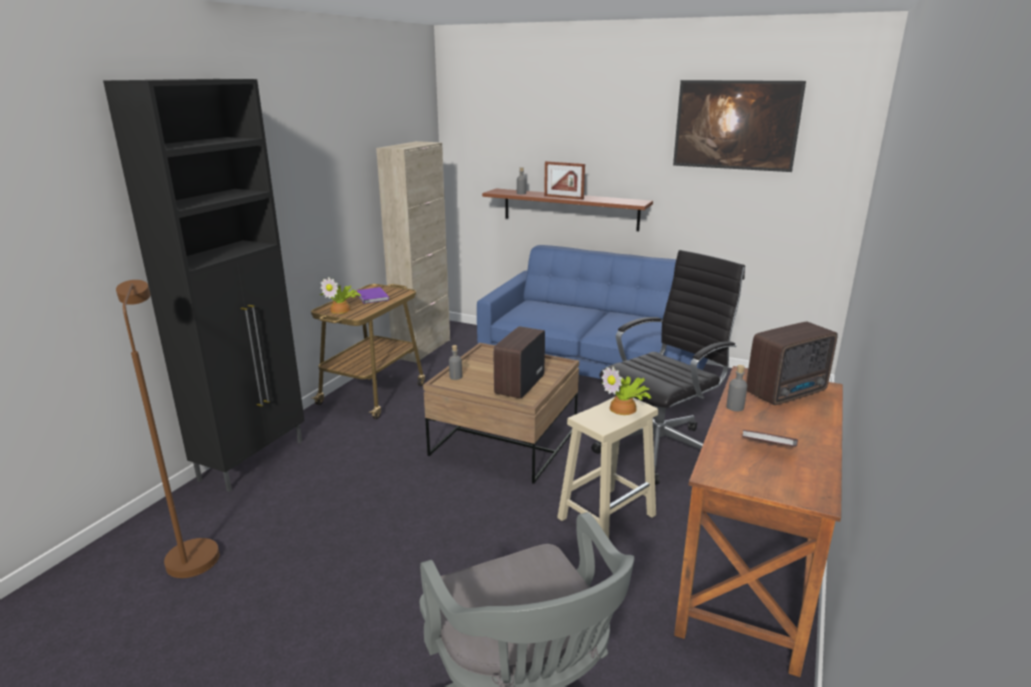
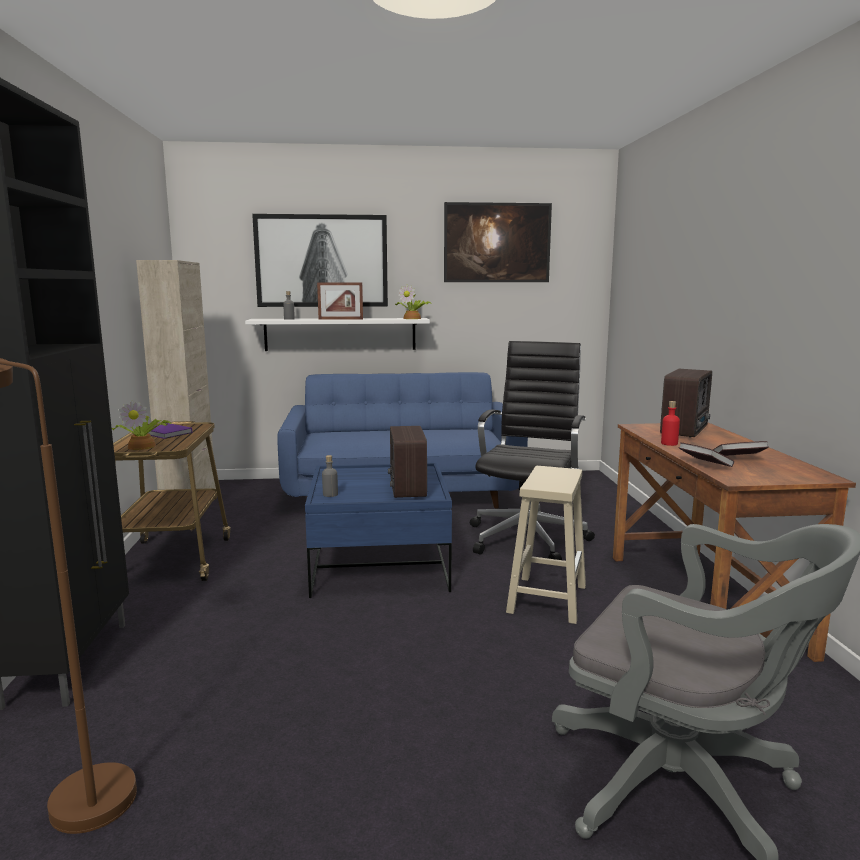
camera: 30 degrees left, 10 degrees down
brown coffee table [423,343,579,484] -> blue coffee table [305,463,452,598]
brown shelf [482,188,653,231] -> white shelf [245,318,430,351]
potted plant [601,366,651,415] -> potted plant moved to [395,284,431,319]
grey bottle [726,365,747,411] -> red bottle [661,401,680,446]
none -> picture [252,214,388,307]
none -> book [678,442,734,467]

